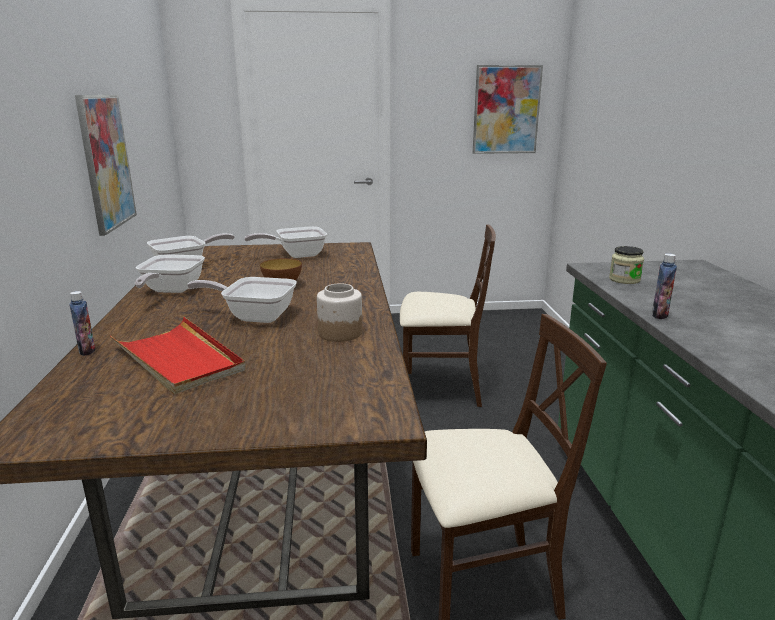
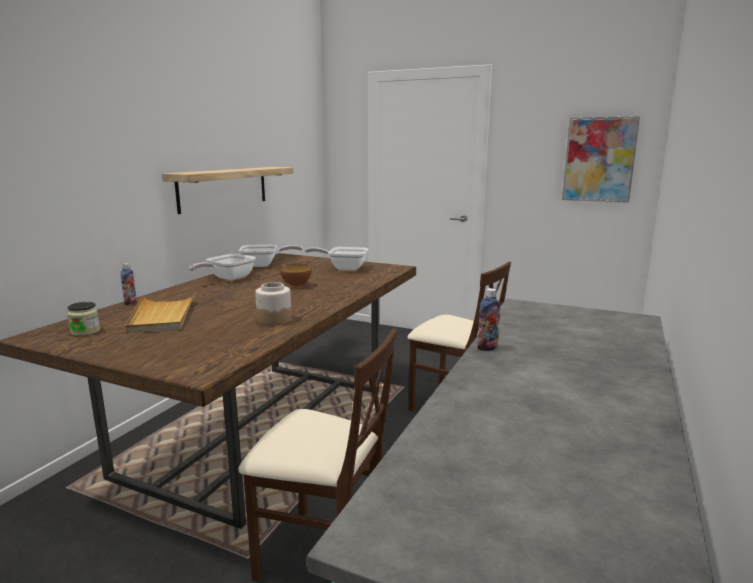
camera: 30 degrees right, 5 degrees down
picture [75,94,137,236] -> shelf [162,167,293,214]
red tray [110,317,246,394] -> beige tray [125,292,196,333]
frying pan [187,277,297,323] -> none
jar [609,246,644,284] -> jar moved to [67,302,100,336]

